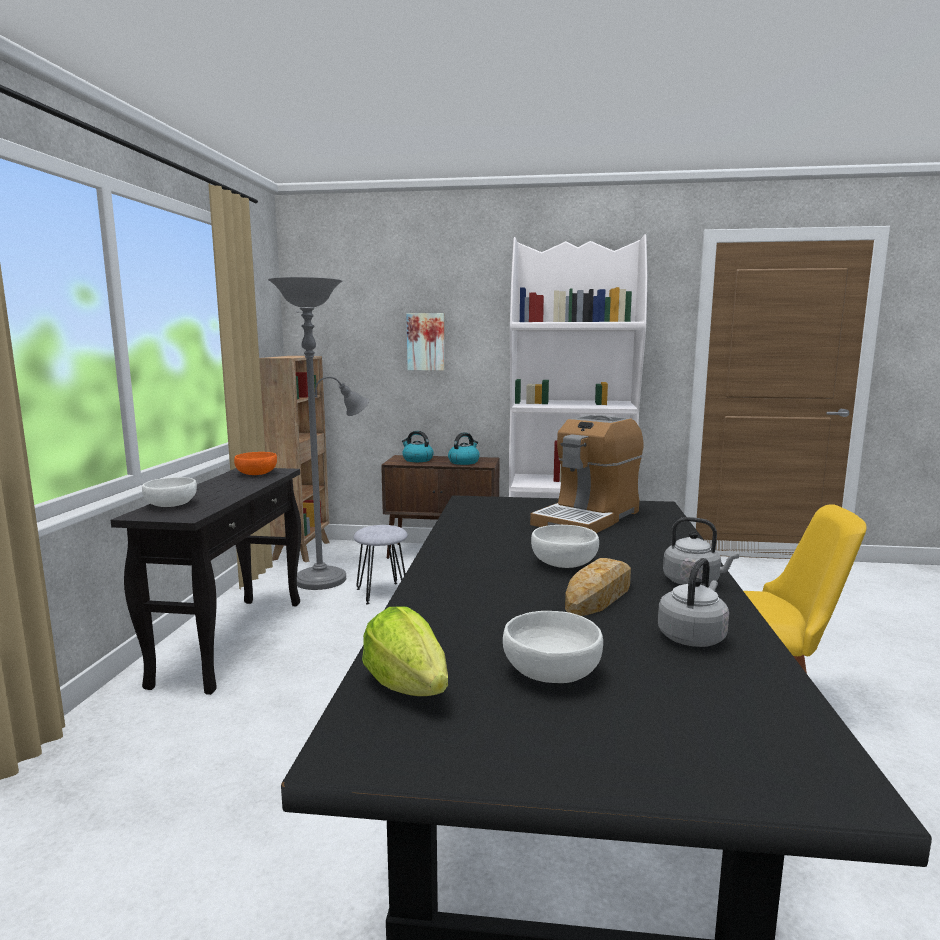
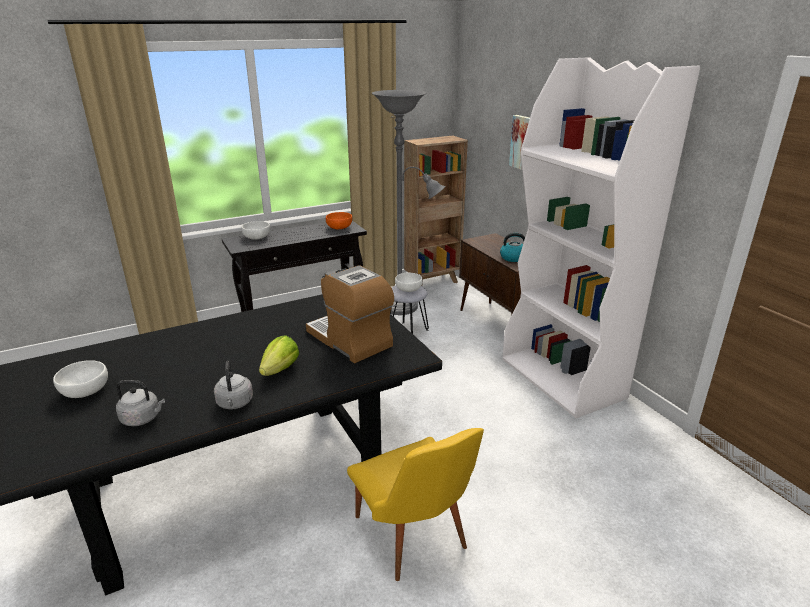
camera: 55 degrees right, 15 degrees up
lettuce [362,606,448,696] -> lettuce moved to [259,335,299,376]
kettle [402,431,434,462] -> none
coffee machine [530,415,644,533] -> coffee machine turned 45 degrees clockwise [306,265,394,363]
white bowl [531,525,599,568] -> white bowl moved to [395,273,423,292]
bread [565,558,631,616] -> none

